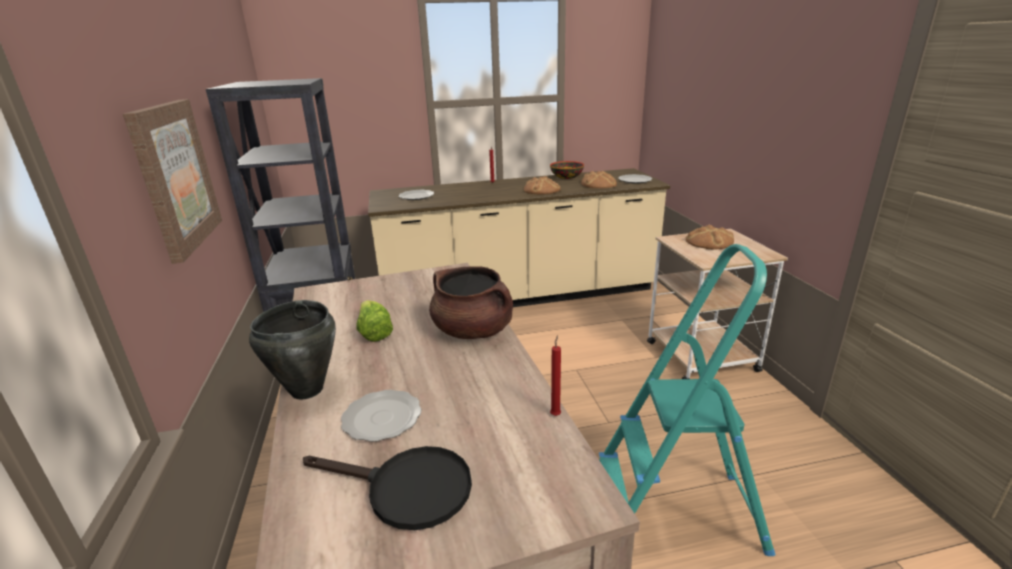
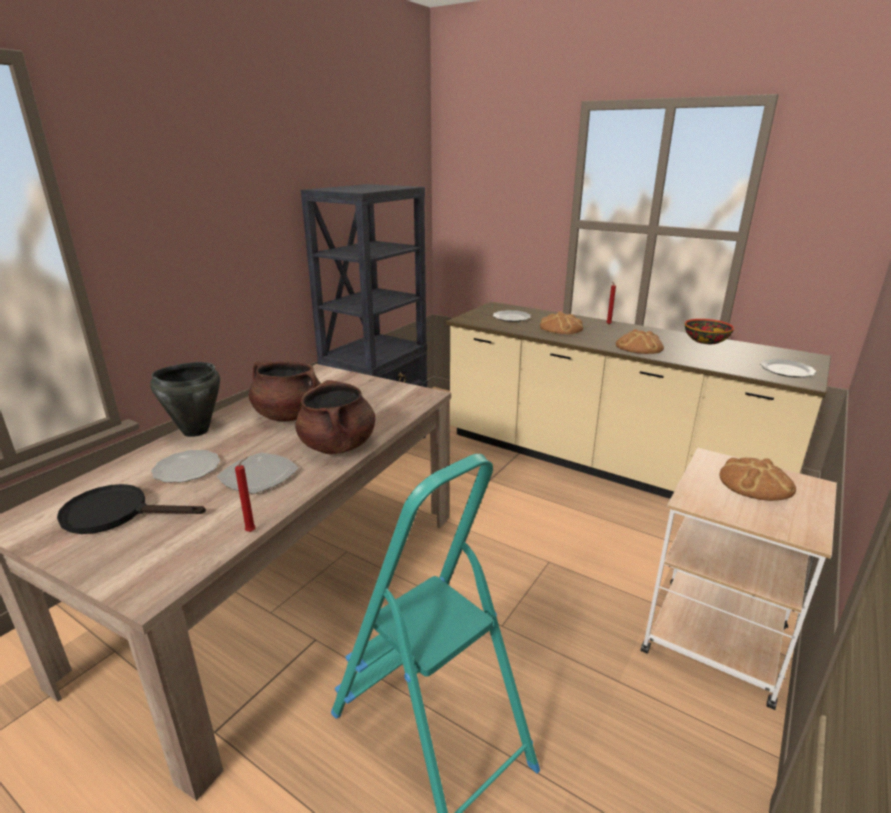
camera: 45 degrees right, 0 degrees up
picture [123,99,222,264] -> none
black frying pan [303,446,472,530] -> black frying pan turned 120 degrees clockwise [57,484,206,534]
lettuce [356,300,393,342] -> brown cooking pot [249,362,321,421]
bread [581,171,617,189] -> bread moved to [540,311,583,334]
none -> plate [217,453,299,494]

